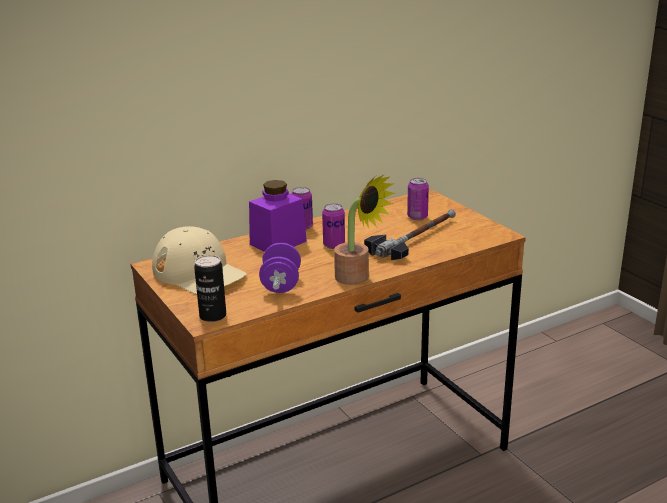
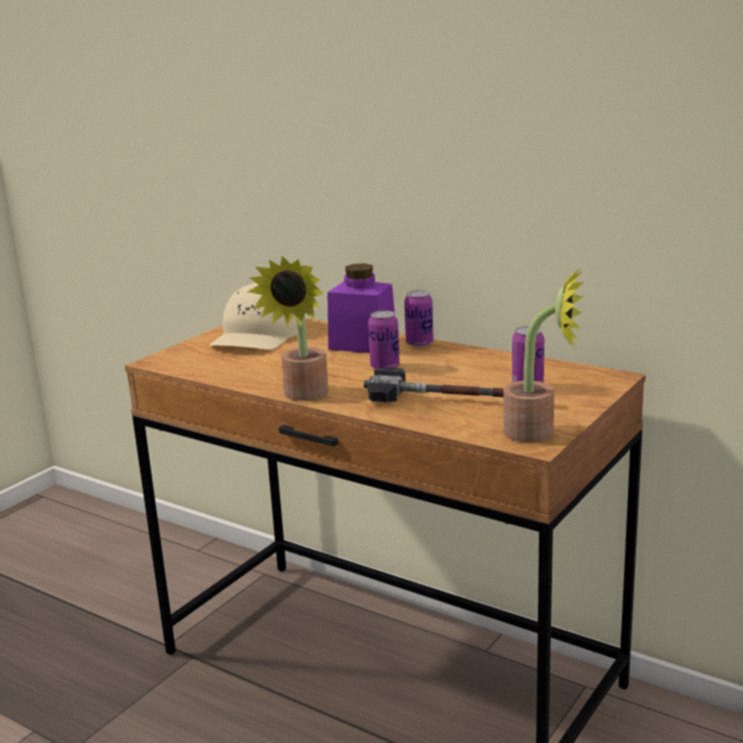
camera: 65 degrees right, 5 degrees down
can [194,255,226,322] -> none
purple dumbbell [259,243,301,293] -> none
none -> potted plant [503,269,584,442]

